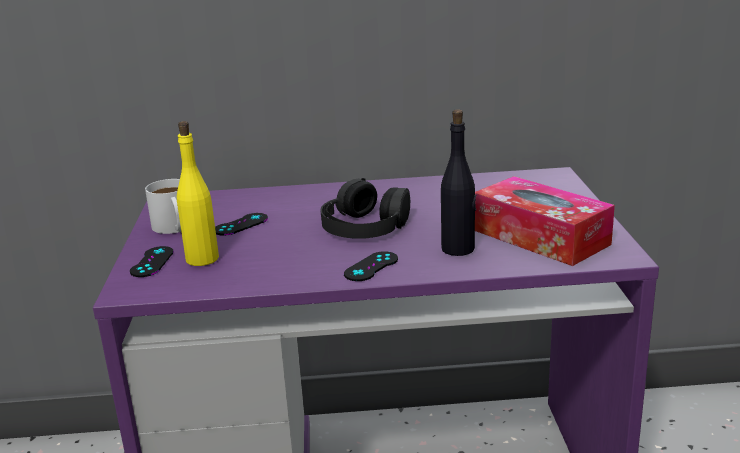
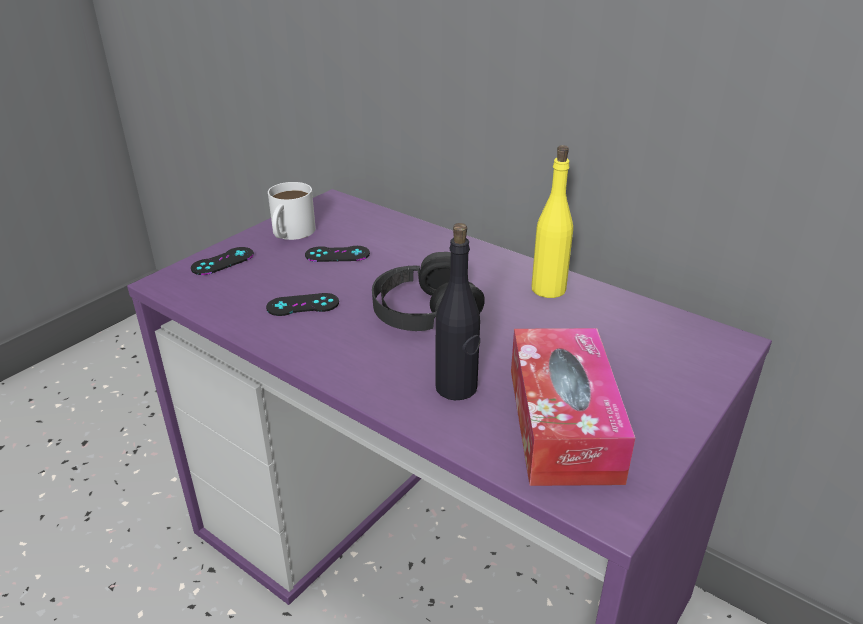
camera: 40 degrees right, 10 degrees up
yellow bottle [177,121,219,266] -> yellow bottle moved to [532,145,573,298]
black game controller [344,251,398,281] -> black game controller moved to [266,293,339,316]

